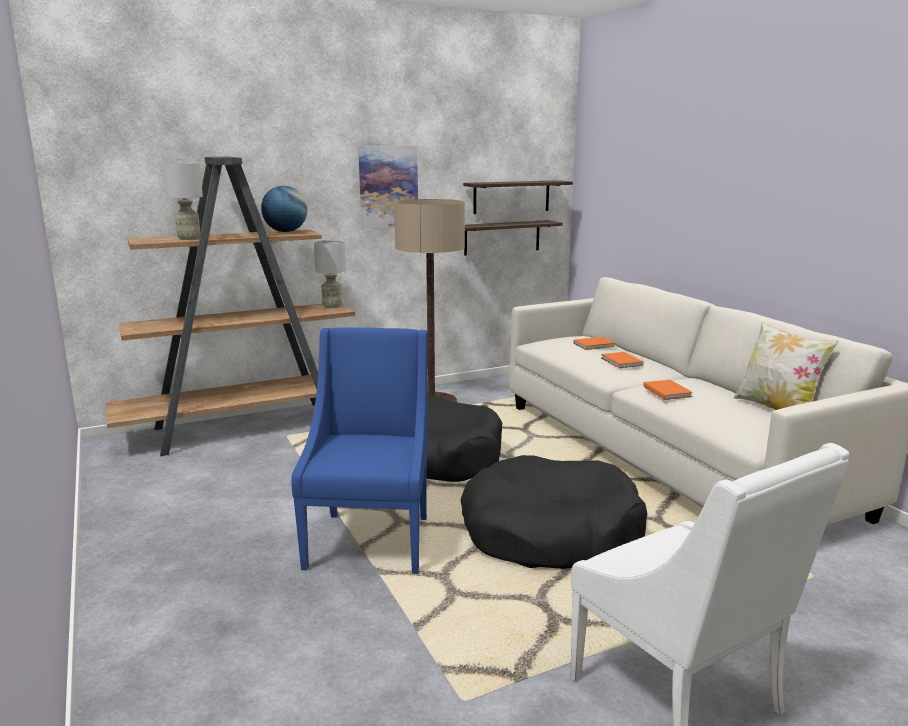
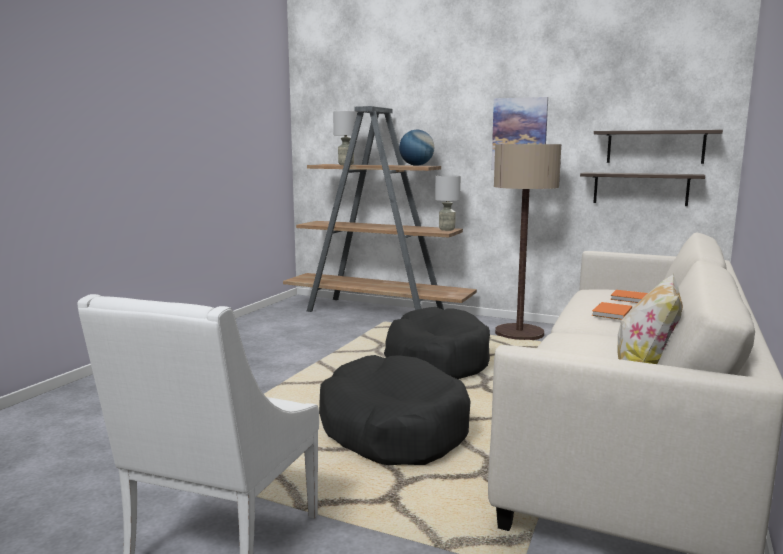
camera: 50 degrees right, 5 degrees down
blue armchair [291,327,427,574] -> none
orange book [643,380,693,400] -> none

